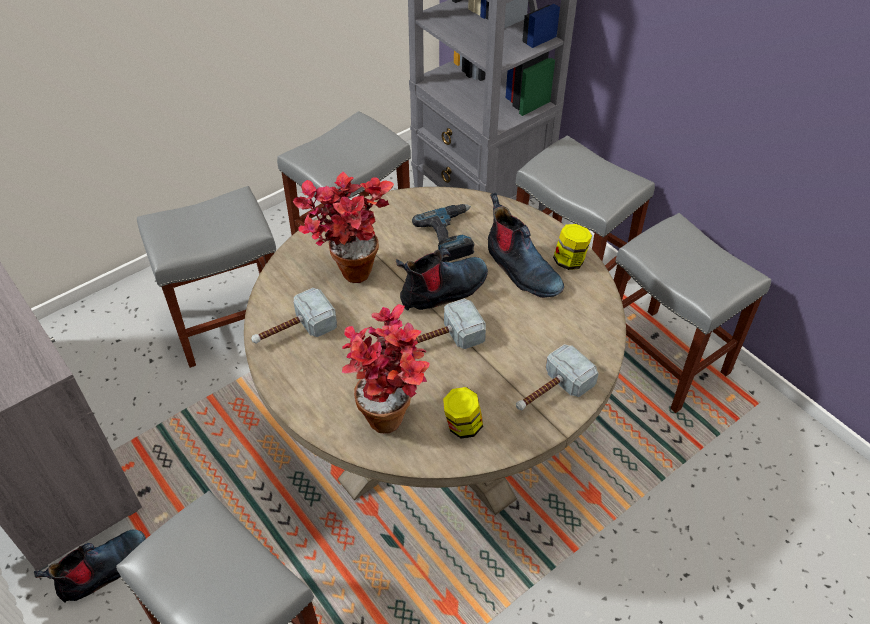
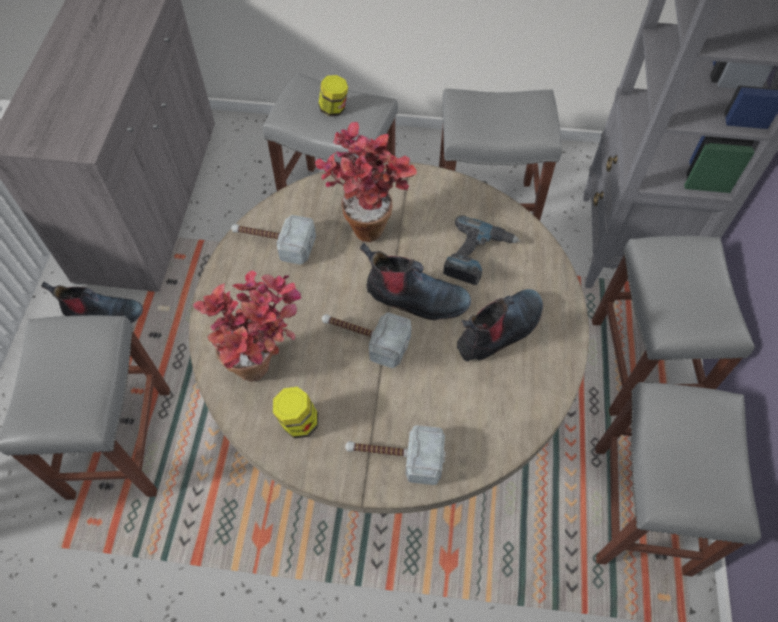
camera: 45 degrees right, 10 degrees up
boot [488,192,564,298] -> boot turned 135 degrees counterclockwise [457,289,543,362]
jar [553,224,592,270] -> jar moved to [319,75,348,116]

